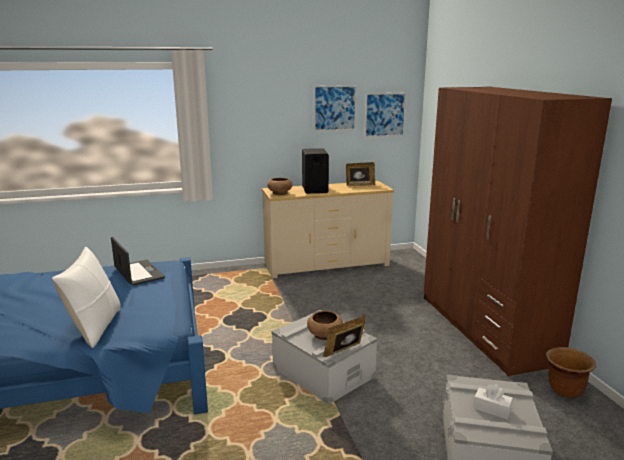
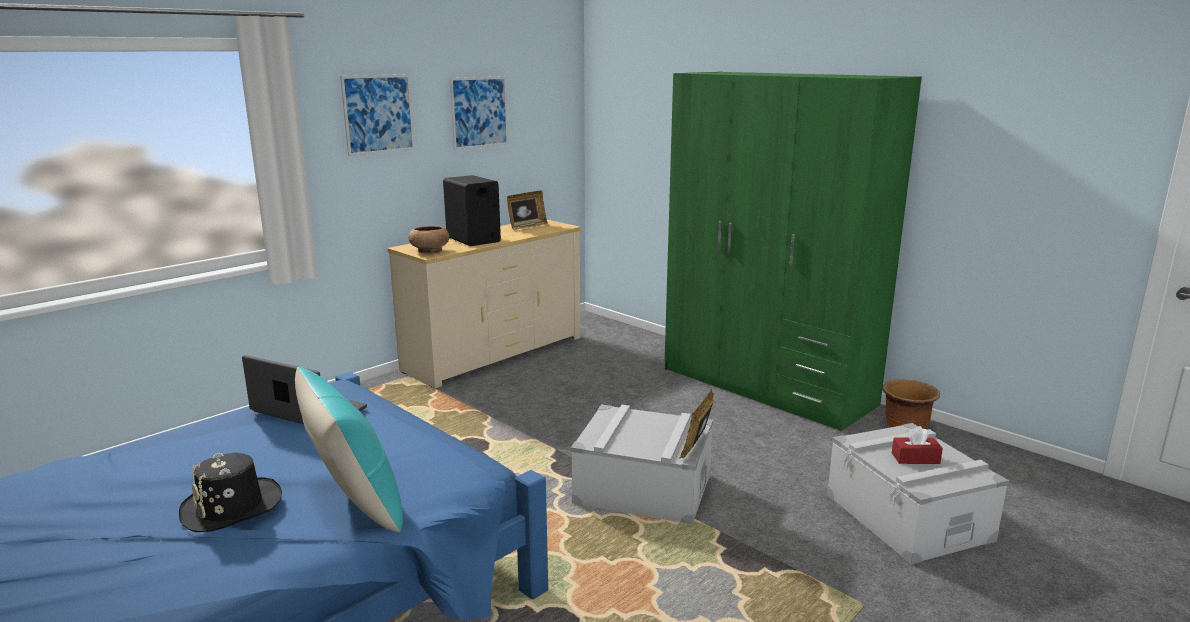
camera: 30 degrees left, 0 degrees up
white pillow [52,247,121,348] -> turquoise pillow [295,367,403,533]
brown bowl [307,311,343,340] -> none
picture [364,93,406,138] -> picture moved to [340,74,415,156]
brown wardrobe [424,87,612,376] -> green wardrobe [665,72,922,431]
white tissue box [473,384,513,419] -> red tissue box [892,426,943,464]
none -> black hat [179,452,282,532]

